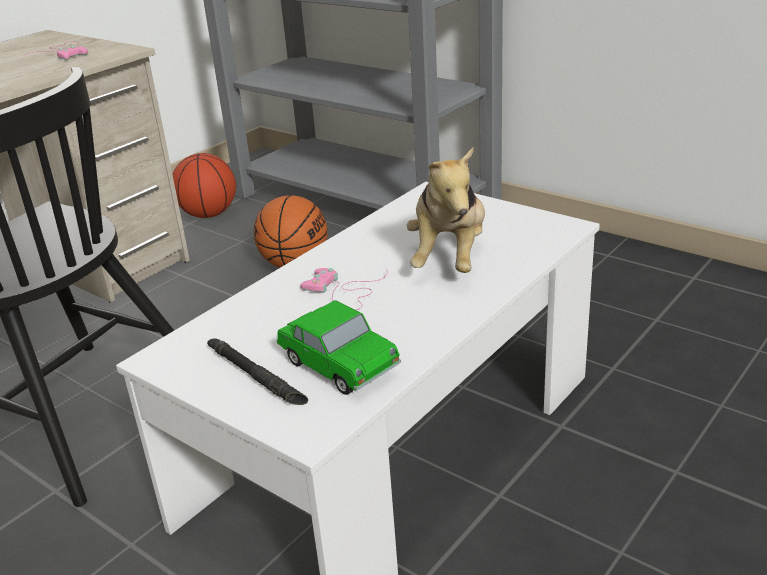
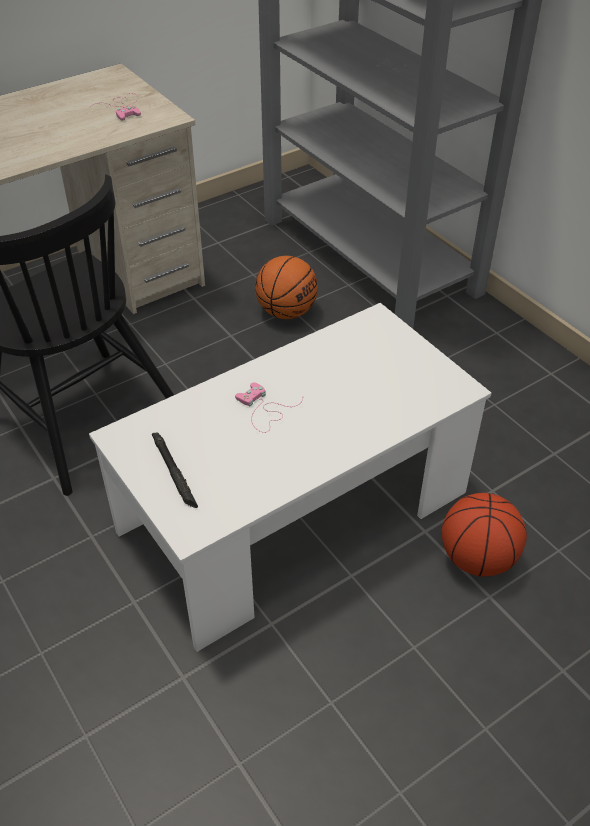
camera: 15 degrees right, 15 degrees up
basketball [172,153,236,218] -> basketball moved to [441,493,527,577]
toy car [277,300,401,395] -> none
plush toy [407,147,485,273] -> none

